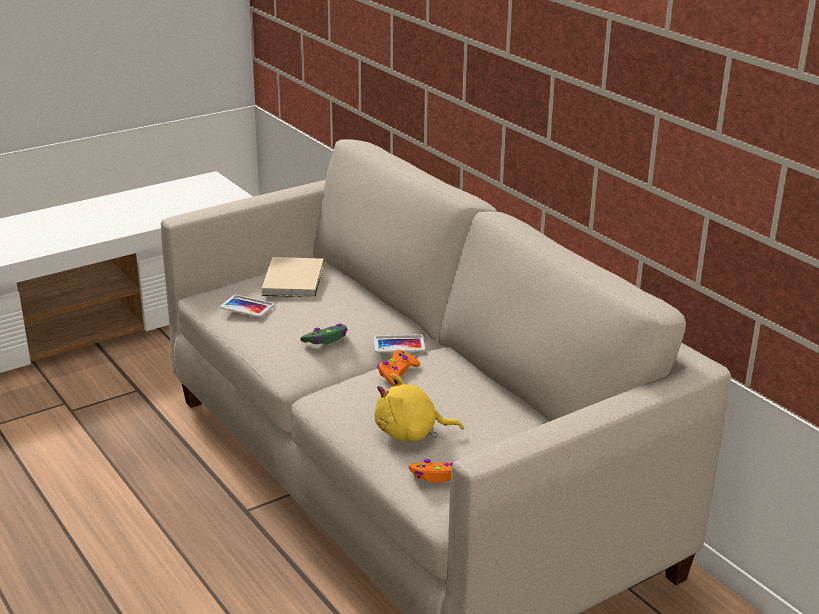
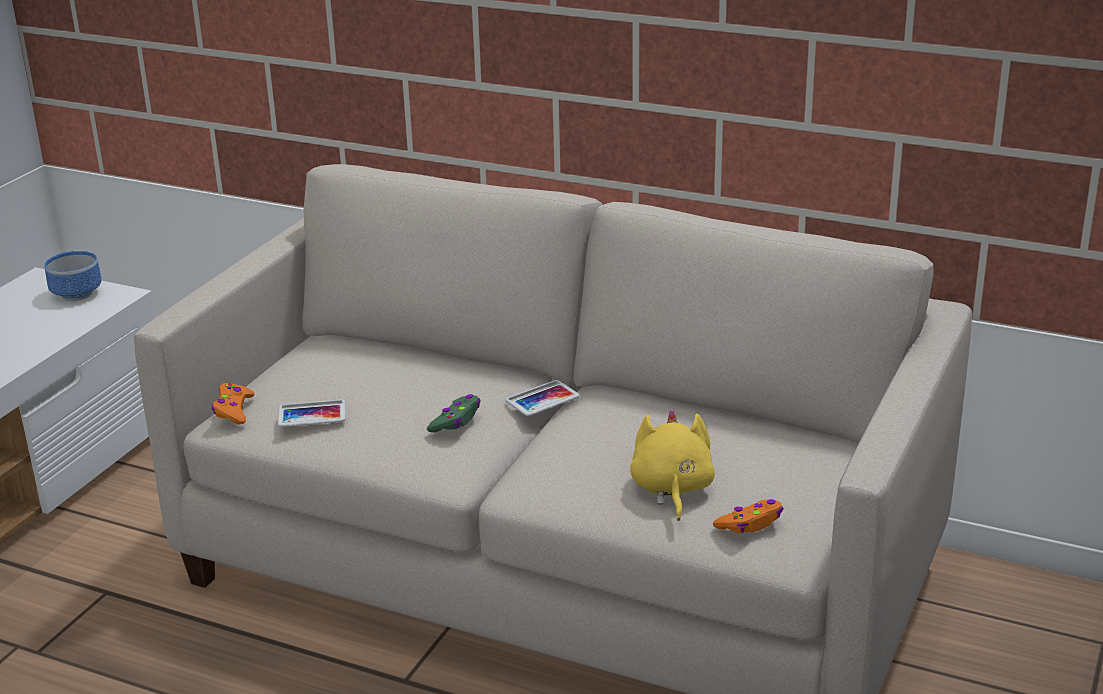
camera: 30 degrees left, 0 degrees up
beige book [262,257,324,298] -> none
yellow plush toy [374,373,463,442] -> yellow plush toy turned 120 degrees clockwise [630,409,715,521]
orange game controller [377,350,421,386] -> orange game controller moved to [212,383,255,424]
none -> bowl [44,251,102,301]

